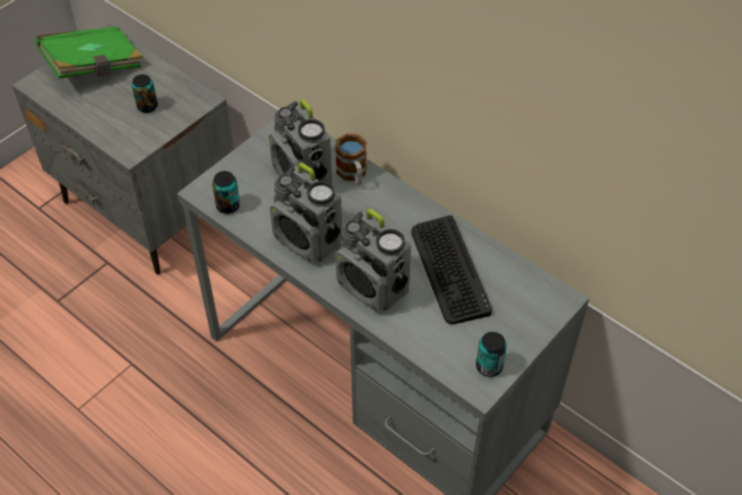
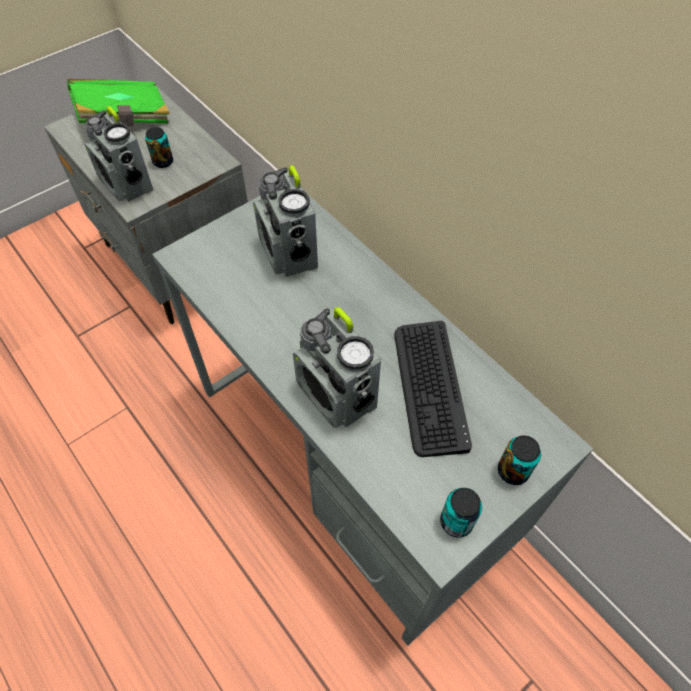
camera: 10 degrees right, 5 degrees up
can [212,171,240,214] -> can moved to [498,435,541,485]
radio [270,163,343,263] -> radio moved to [85,106,153,202]
mug [335,134,367,185] -> none

